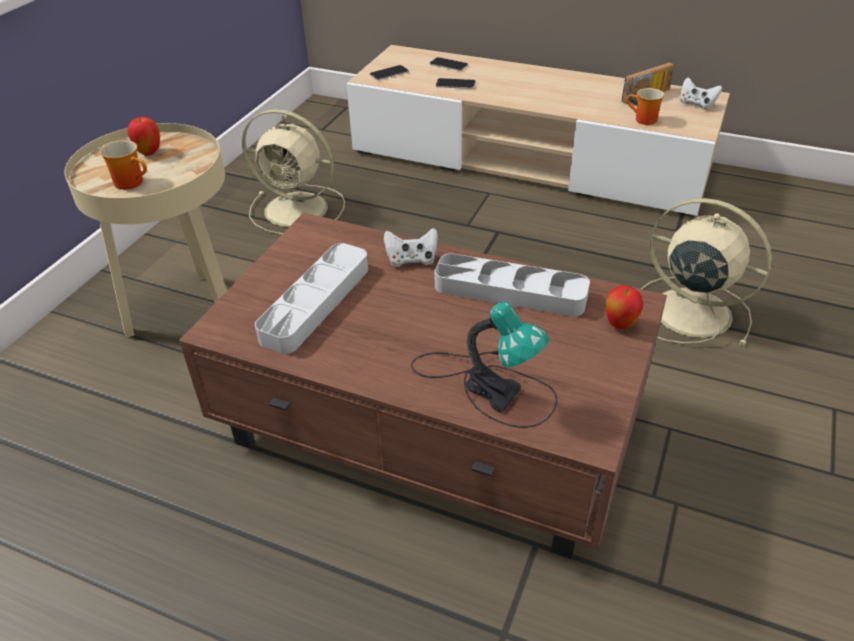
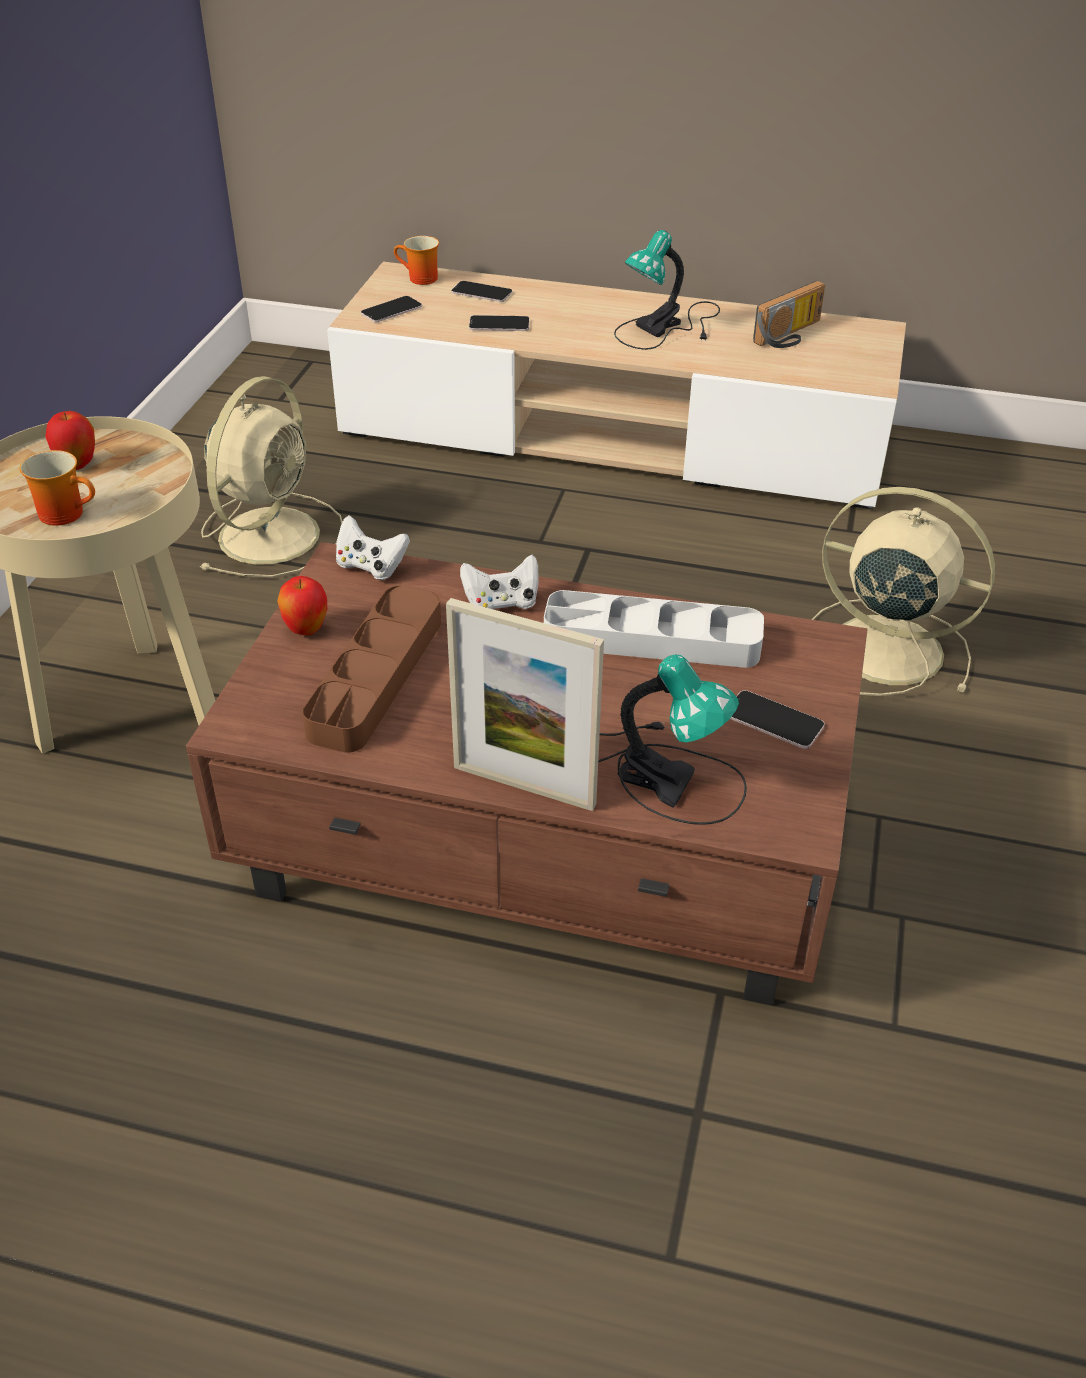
camera: 10 degrees left, 0 degrees up
beige fan [242,109,345,235] -> beige fan turned 75 degrees counterclockwise [199,376,342,577]
grey tray [255,243,368,354] -> brown tray [302,585,441,753]
apple [606,285,643,329] -> apple moved to [277,576,327,635]
mug [626,88,665,125] -> mug moved to [394,236,439,285]
white game controller [680,78,722,109] -> white game controller moved to [336,515,410,580]
none -> picture frame [446,598,604,811]
none -> table lamp [614,230,720,350]
none -> phone [730,690,825,749]

